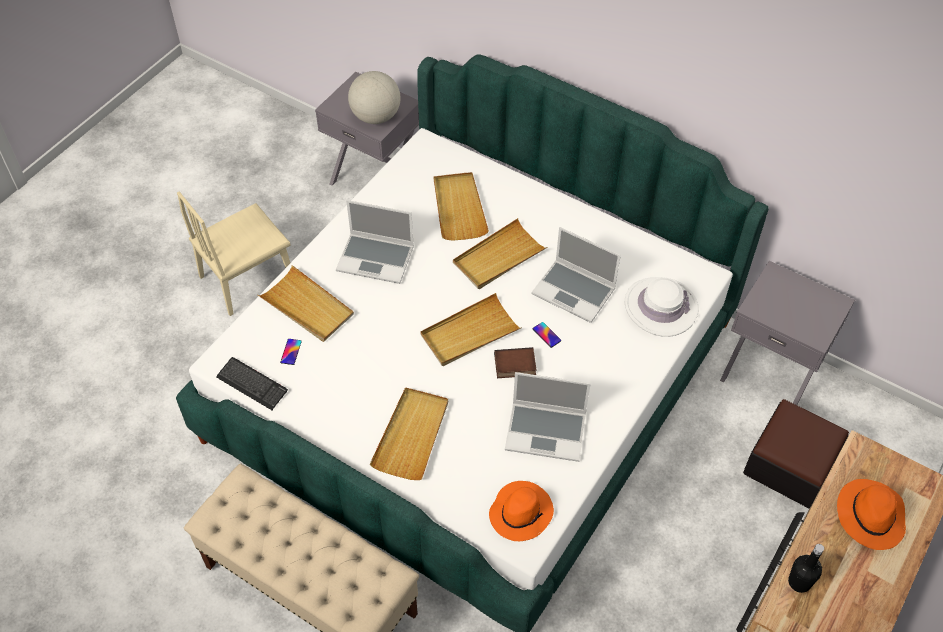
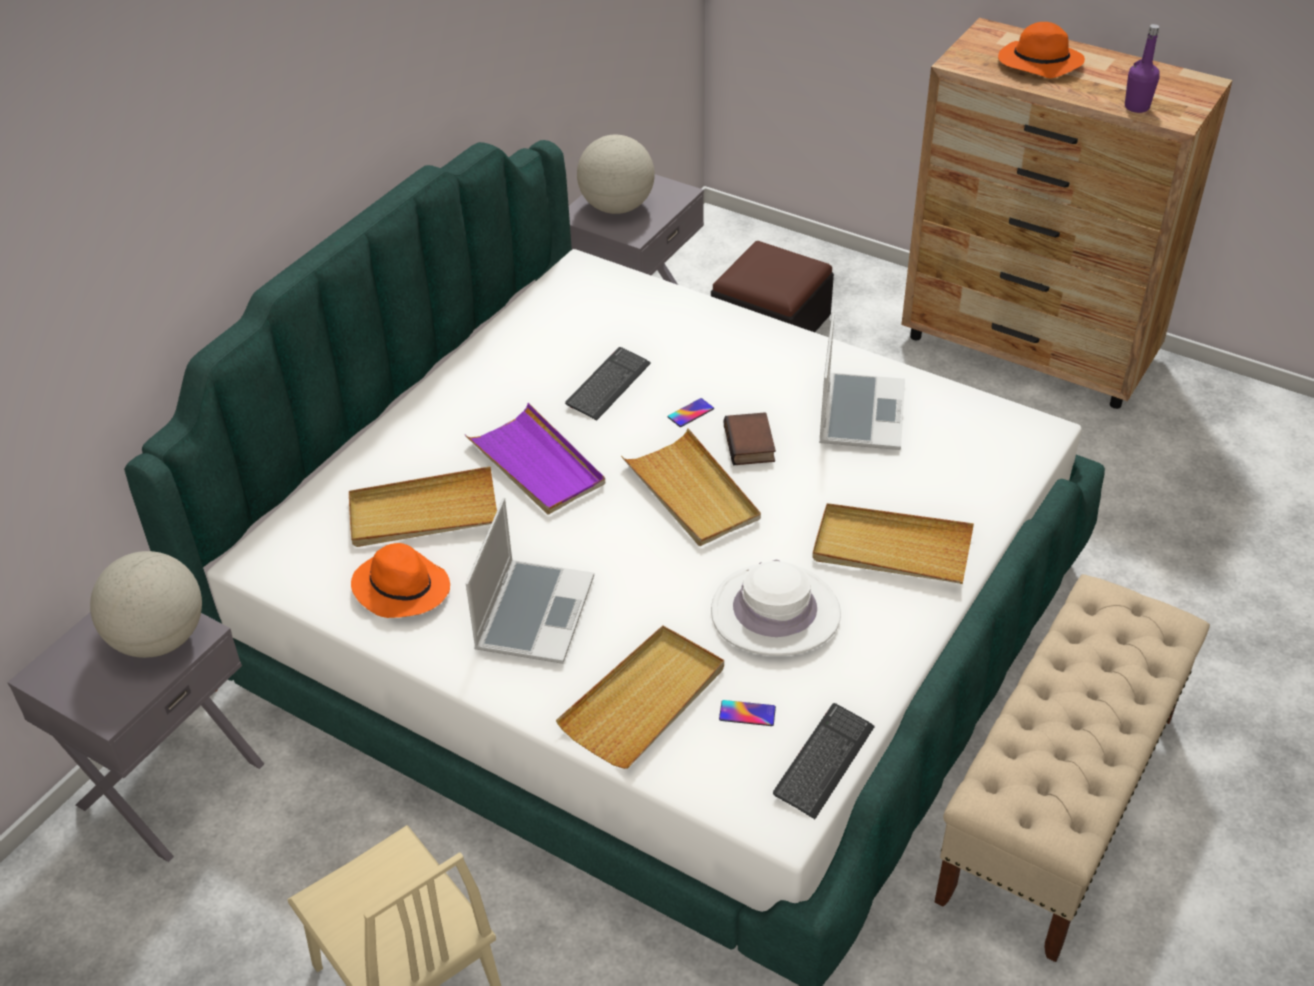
camera: 90 degrees left, 10 degrees down
beige tray [453,218,547,289] -> purple tray [465,403,605,515]
orange hat [489,481,554,541] -> orange hat moved to [351,543,450,618]
laptop [531,227,621,323] -> keyboard [565,347,651,420]
white hat [625,277,699,337] -> white hat moved to [711,560,841,656]
black bottle [788,544,824,593] -> purple bottle [1125,24,1160,113]
none -> globe [577,135,655,214]

